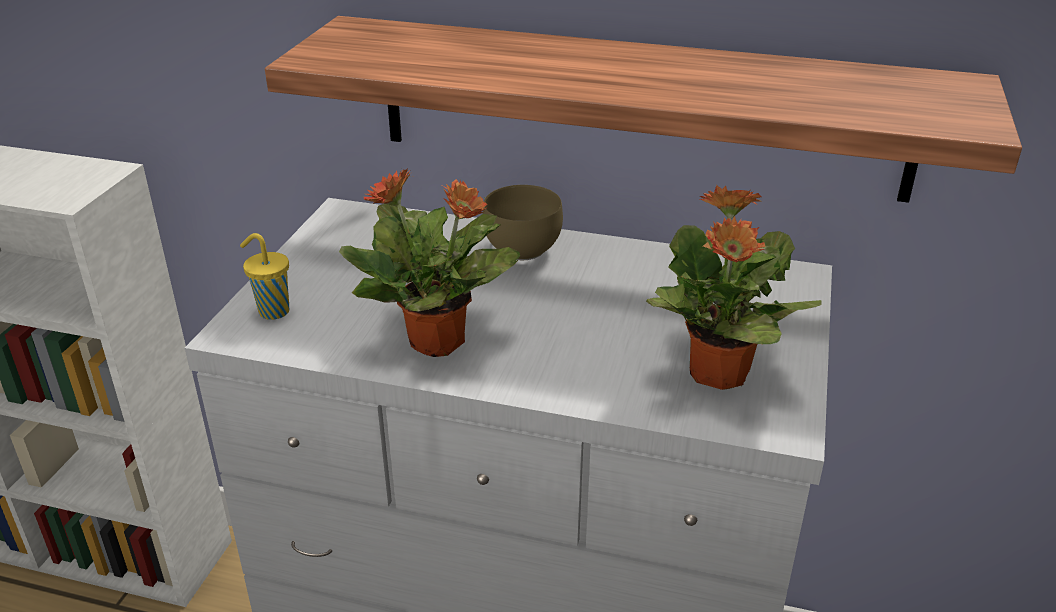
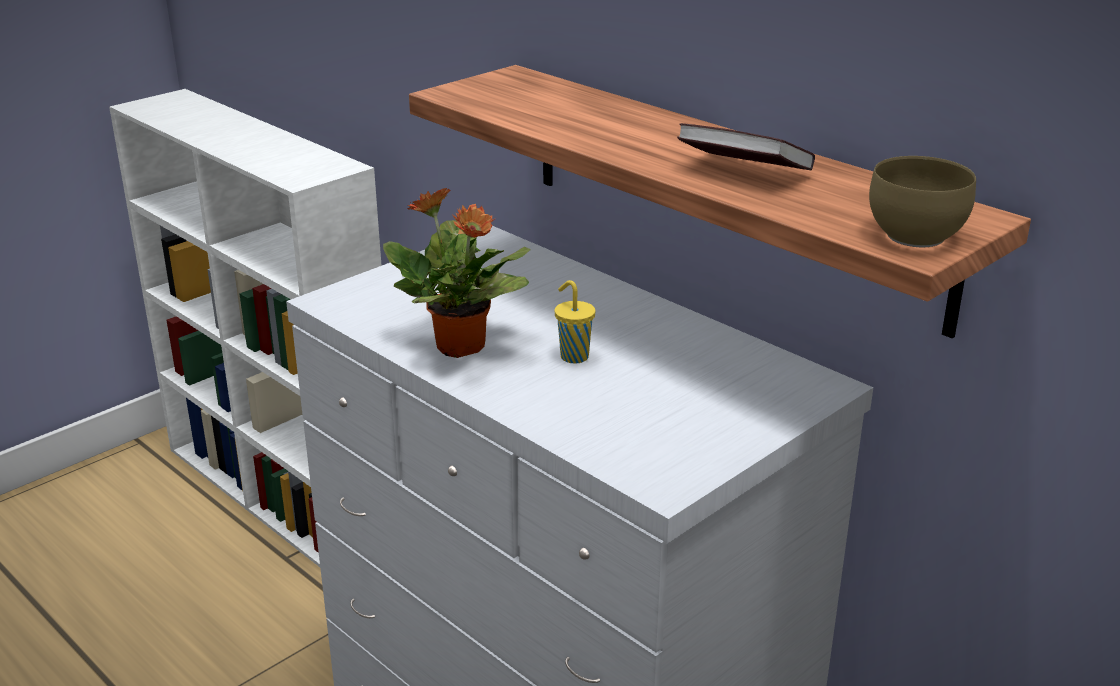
camera: 30 degrees right, 5 degrees down
yellow cup [240,233,289,320] -> yellow cup moved to [555,280,595,364]
brown bowl [483,185,563,260] -> brown bowl moved to [869,156,976,247]
potted plant [646,185,821,390] -> none
none -> book [677,123,815,170]

